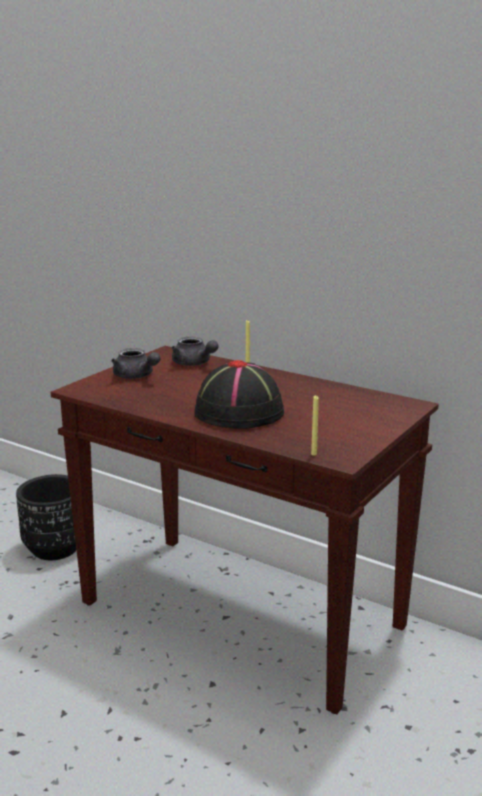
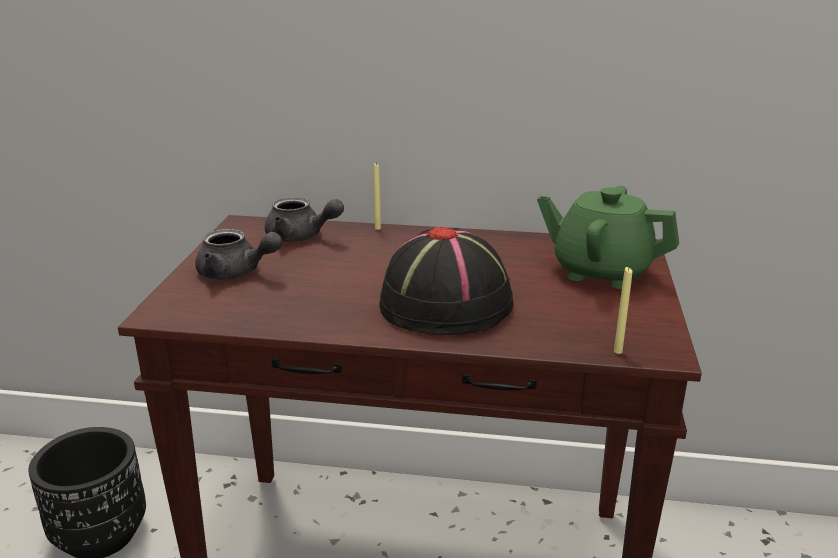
camera: 25 degrees left, 5 degrees up
none -> green teapot [537,186,679,289]

